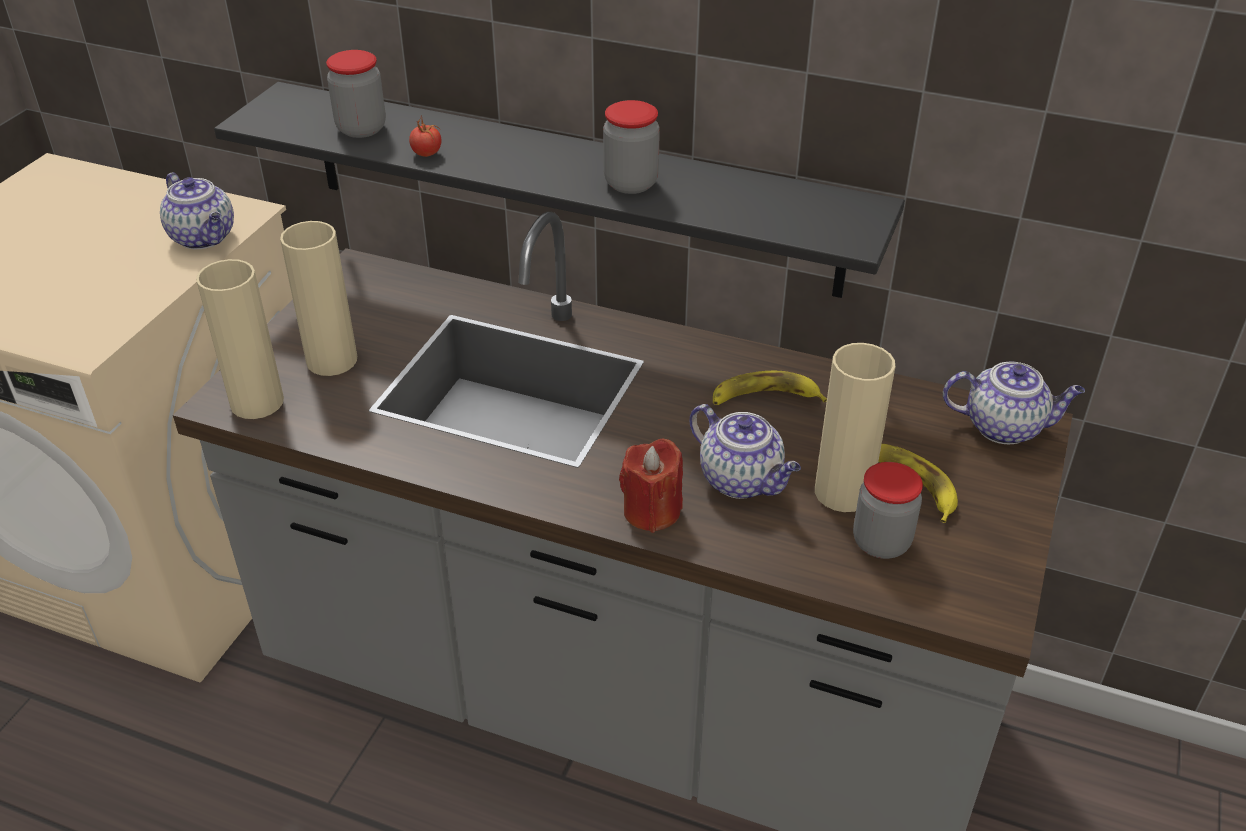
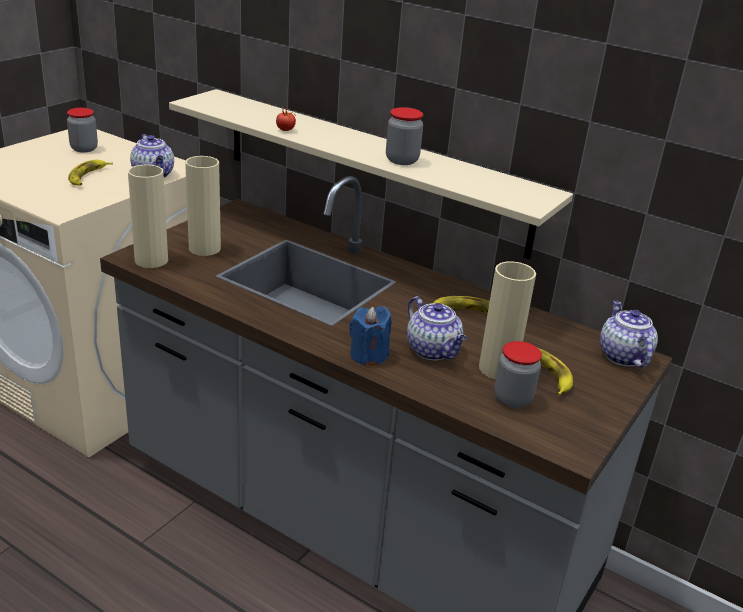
camera: 10 degrees right, 10 degrees down
black shelf [214,82,905,298] -> beige shelf [169,89,573,260]
jar [326,50,386,138] -> jar moved to [67,108,98,153]
red candle [619,439,683,533] -> blue candle [349,306,391,366]
teapot [943,361,1085,444] -> teapot turned 120 degrees counterclockwise [600,301,658,367]
none -> banana [68,160,113,186]

